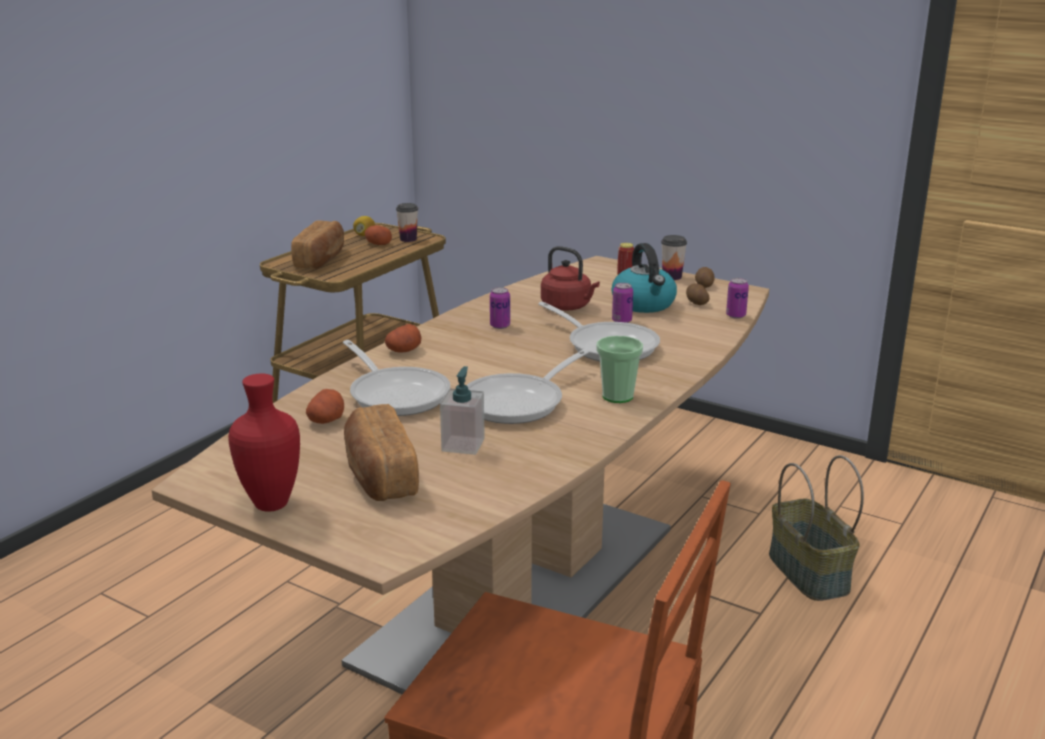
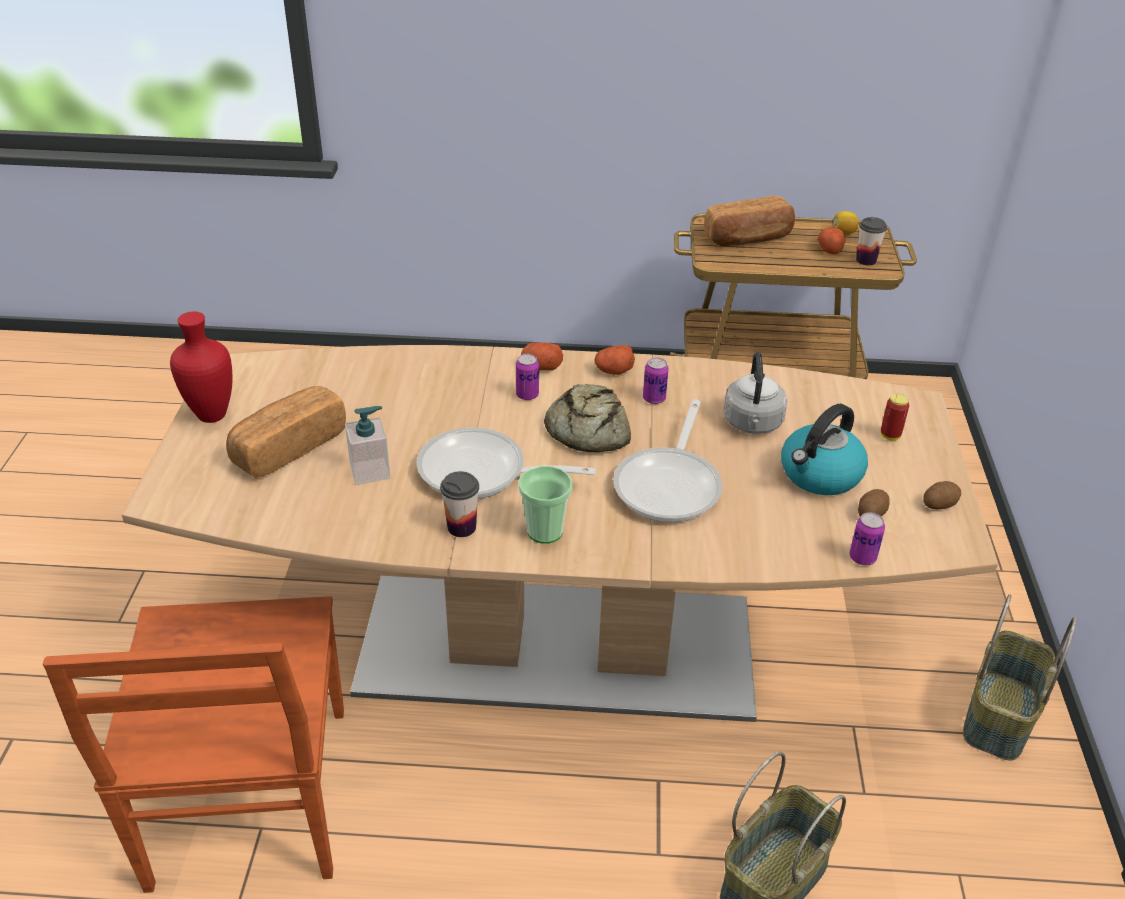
camera: 60 degrees right, 15 degrees up
potato [306,389,344,424] -> potato moved to [595,345,635,375]
frying pan [343,340,451,416] -> none
red kettle [541,246,600,311] -> grey kettle [723,352,788,434]
can [612,283,633,323] -> can moved to [516,354,539,400]
cup [661,235,687,280] -> cup moved to [440,471,479,537]
none -> bread [544,384,631,452]
none -> basket [963,594,1076,760]

